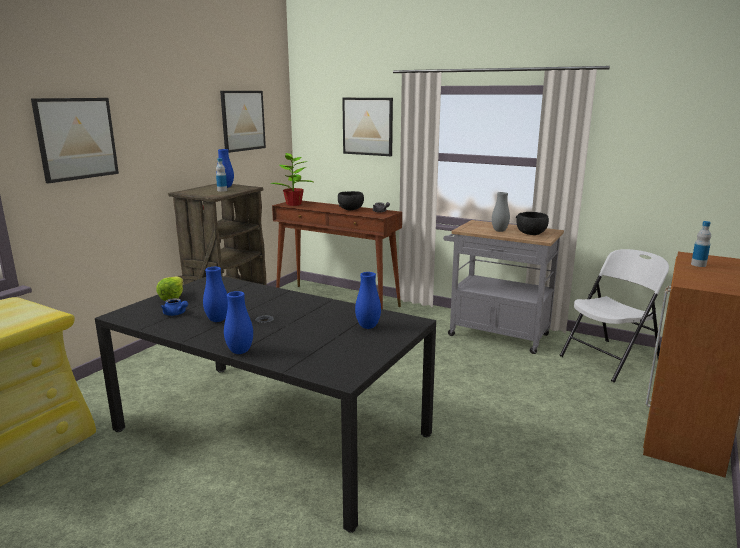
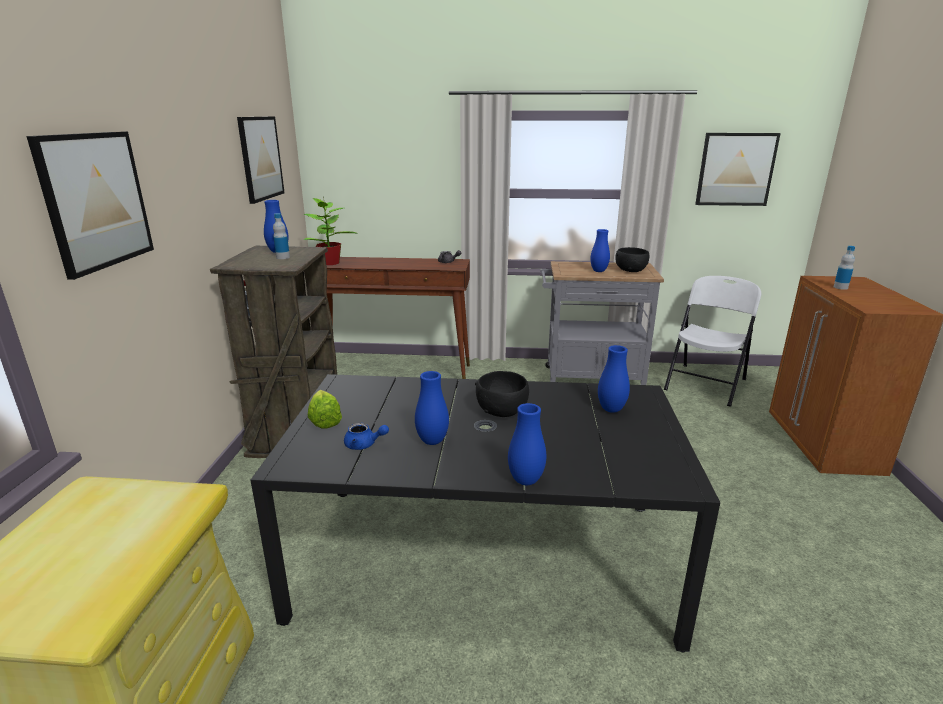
camera: 25 degrees left, 5 degrees up
black bowl [338,191,364,210] -> black bowl moved to [475,371,529,417]
picture [342,98,393,156] -> picture moved to [695,133,781,206]
grey vase [492,192,510,232] -> blue vase [590,229,610,272]

